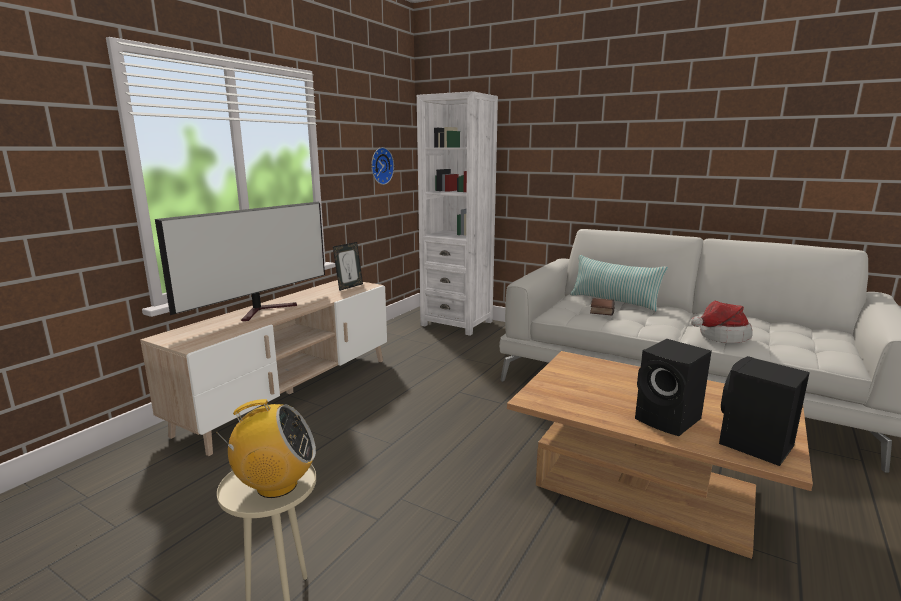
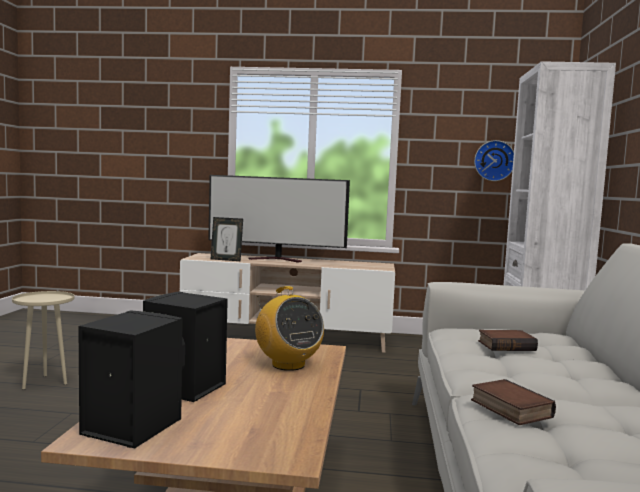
camera: 65 degrees right, 10 degrees down
radio [216,399,316,498] -> radio moved to [255,286,324,371]
picture frame [333,242,363,291] -> picture frame moved to [211,217,243,261]
pillow [570,255,668,311] -> none
hat [691,301,753,343] -> book [471,379,556,425]

